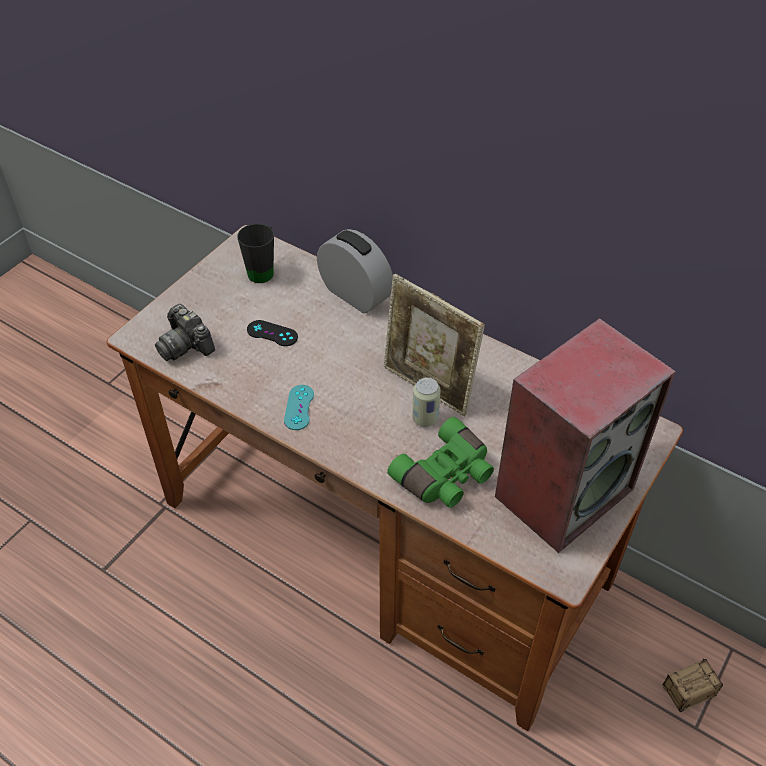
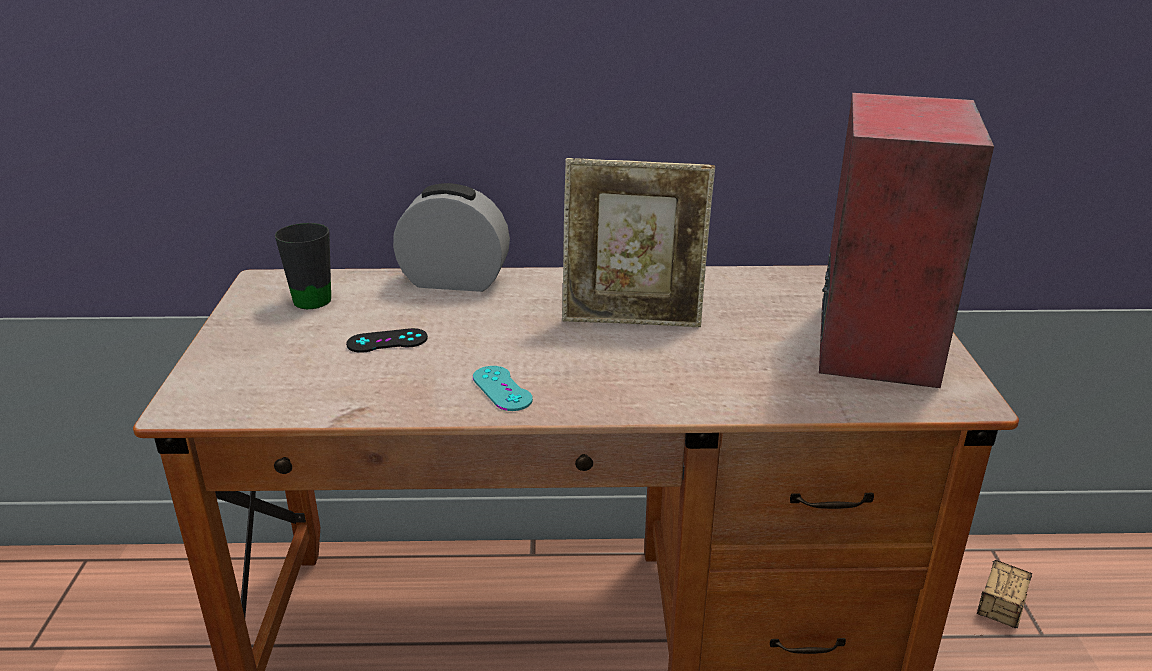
camera: 35 degrees left, 20 degrees down
camera [155,304,215,361] -> none
green binoculars [387,417,494,508] -> none
can [412,377,441,427] -> none

